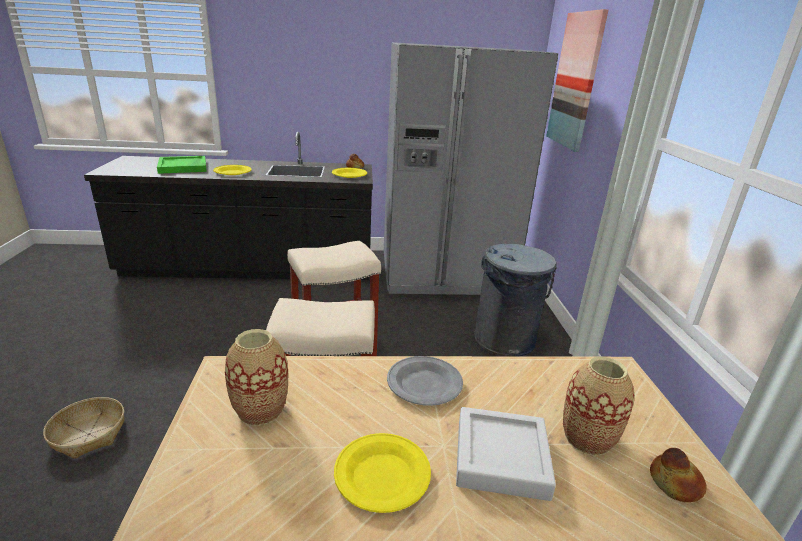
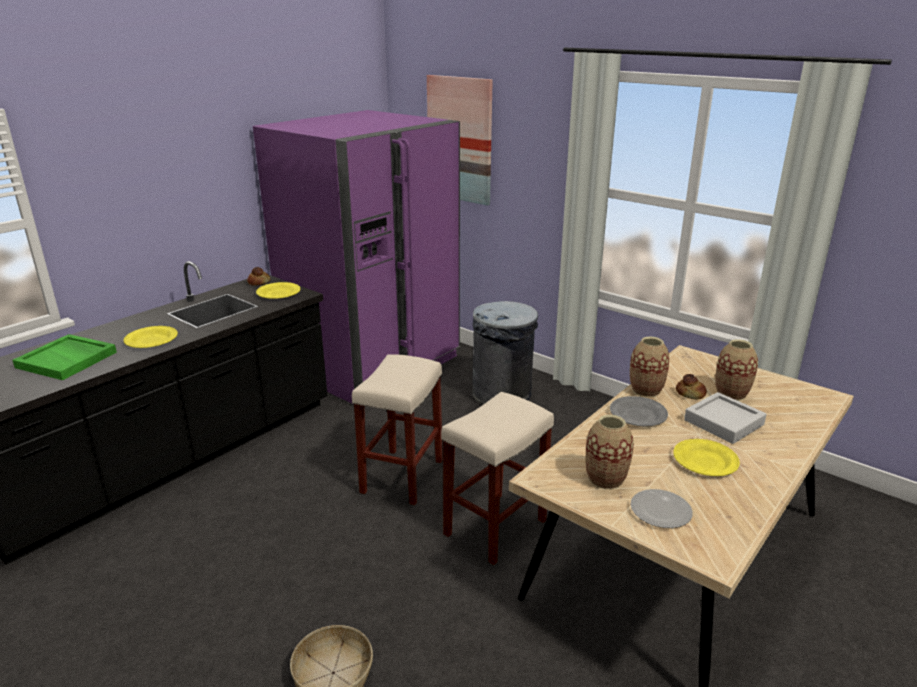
camera: 45 degrees left, 0 degrees up
grey fridge [384,42,558,295] -> purple fridge [253,110,460,404]
bread [650,448,707,502] -> bread moved to [676,374,707,400]
none -> vase [630,337,669,397]
none -> plate [630,489,693,528]

